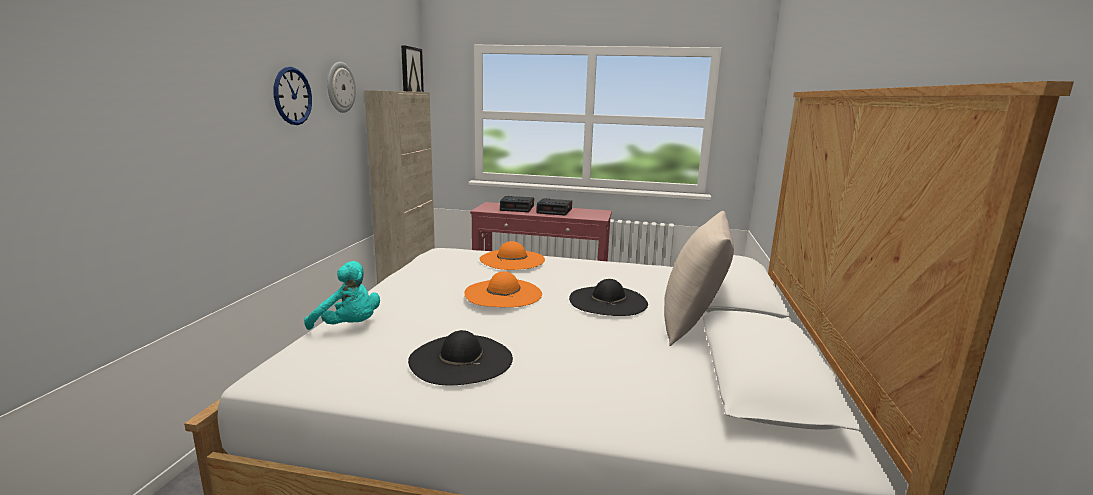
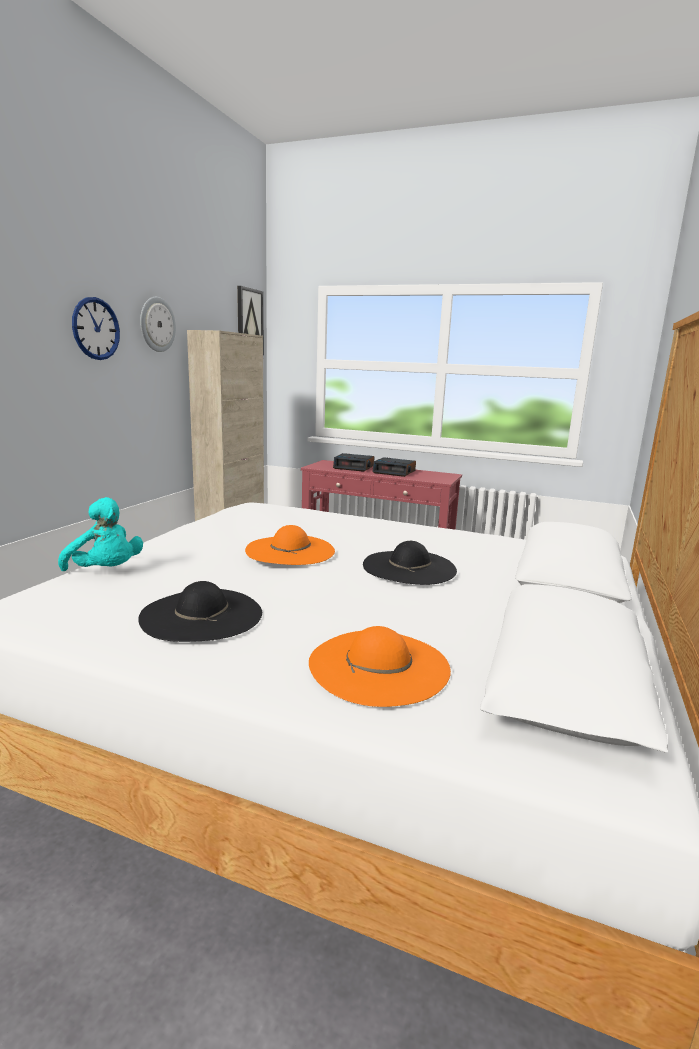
camera: 10 degrees right, 0 degrees up
orange hat [479,241,545,270] -> orange hat moved to [309,626,451,707]
beige pillow [664,211,734,346] -> none

